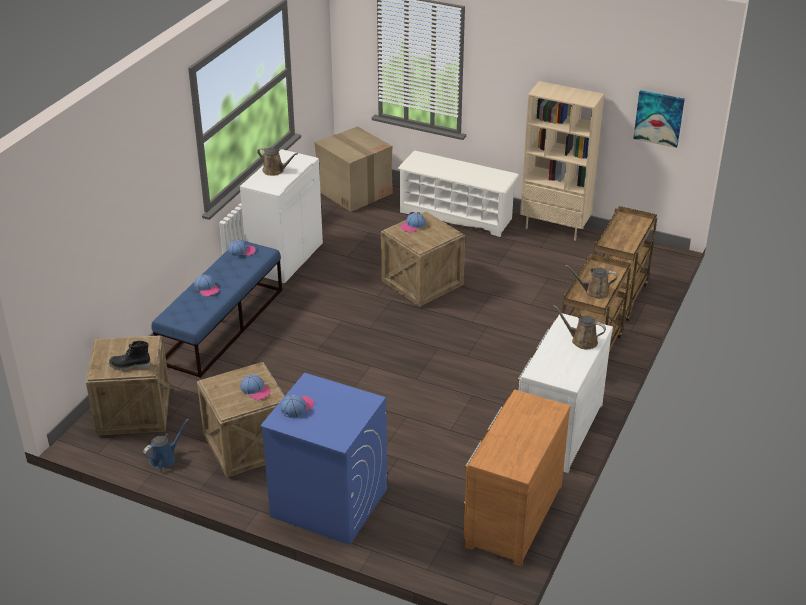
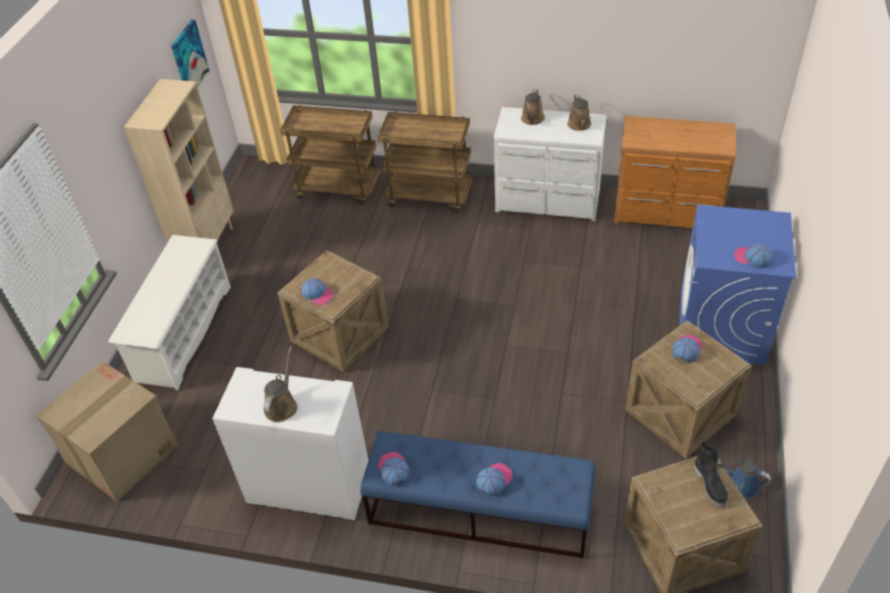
camera: 100 degrees left, 10 degrees up
brown watering can [565,265,617,299] -> brown watering can moved to [567,94,591,131]

